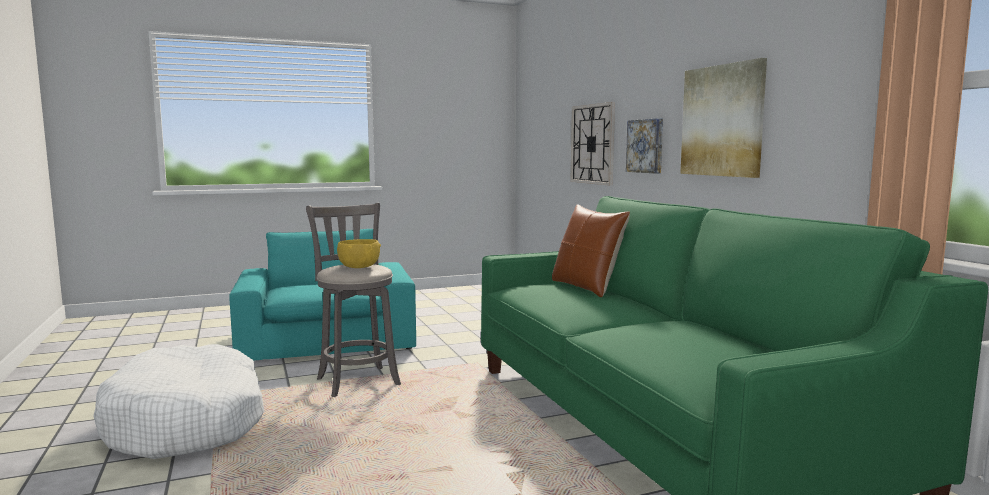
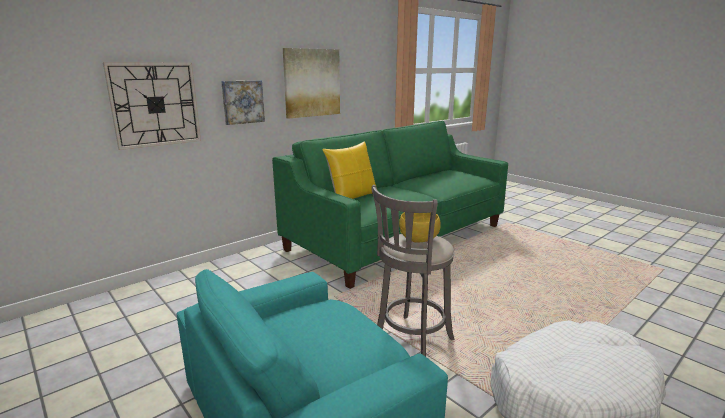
camera: 110 degrees left, 10 degrees up
brown pillow [552,204,630,297] -> yellow pillow [322,142,377,199]

